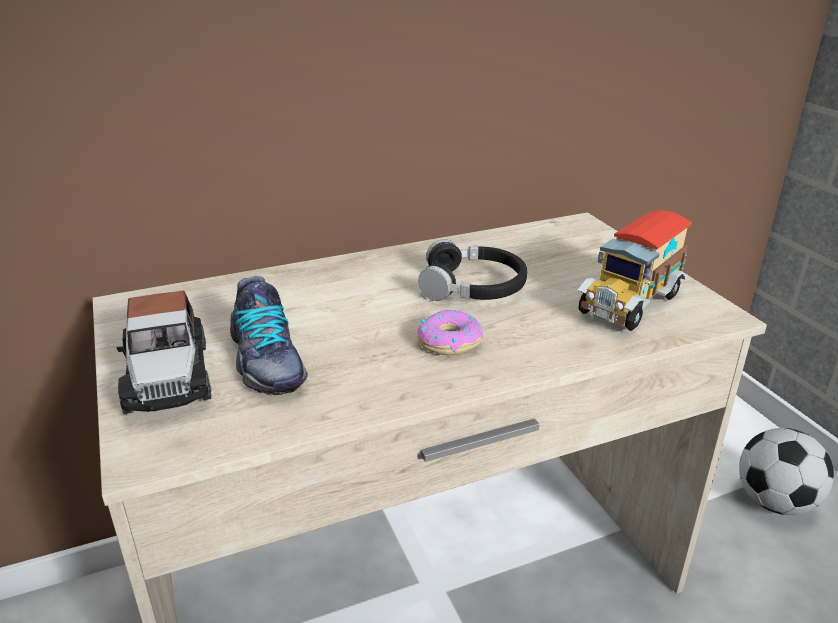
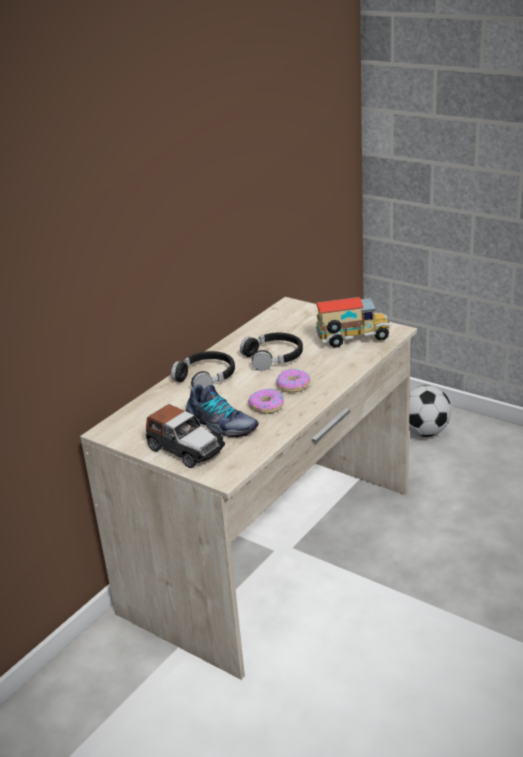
camera: 30 degrees left, 0 degrees up
toy truck [577,210,692,331] -> toy truck turned 105 degrees counterclockwise [316,297,392,348]
none -> black headphones [171,351,235,389]
none -> donut [248,389,284,414]

